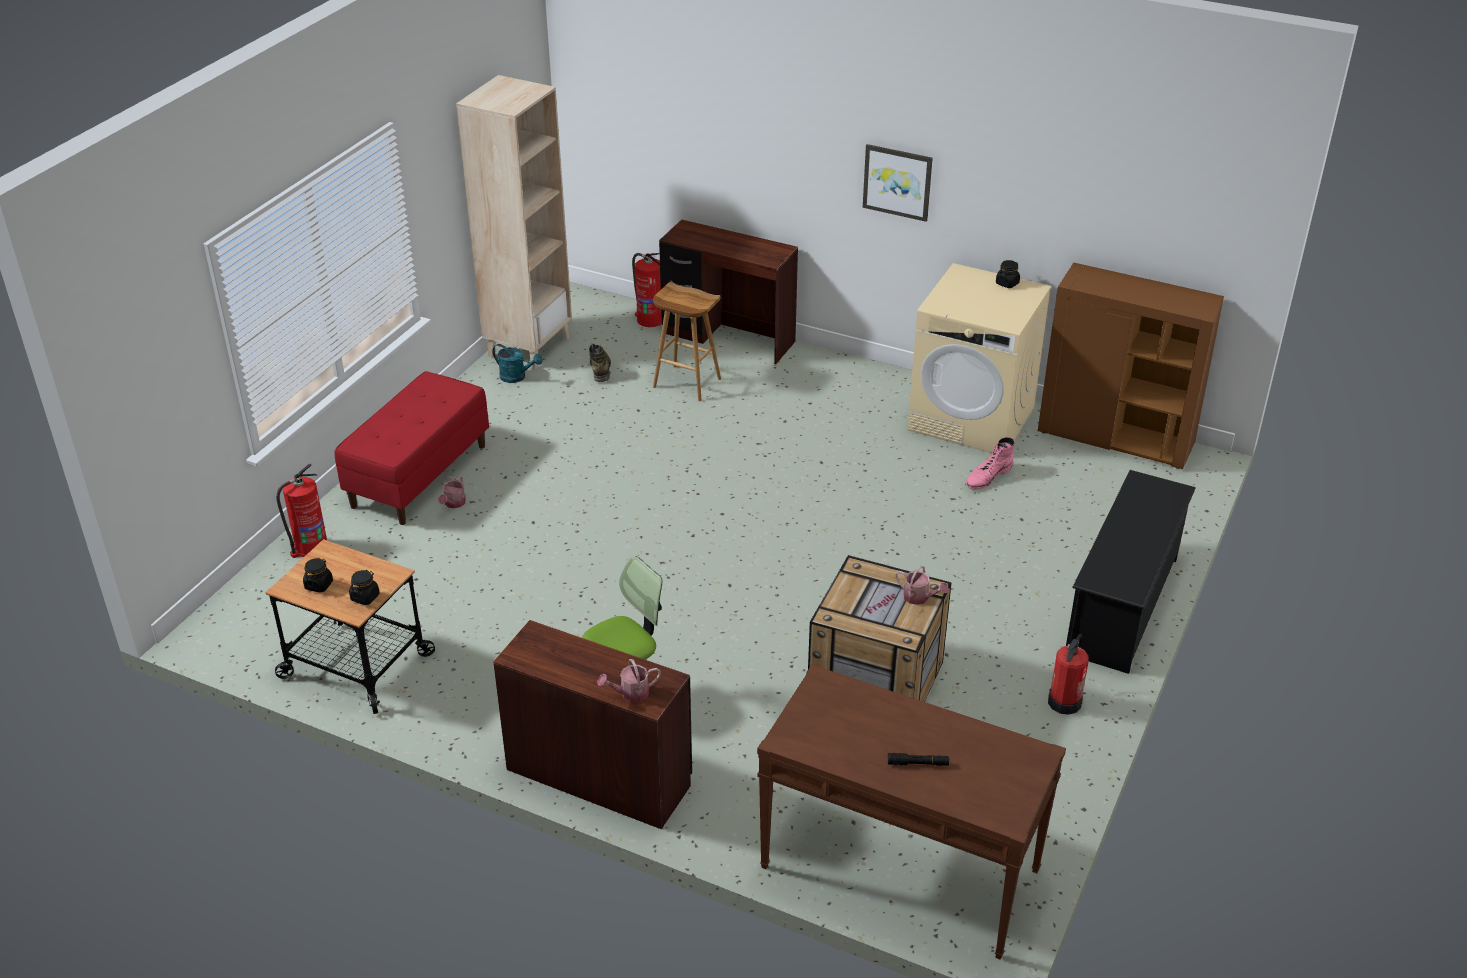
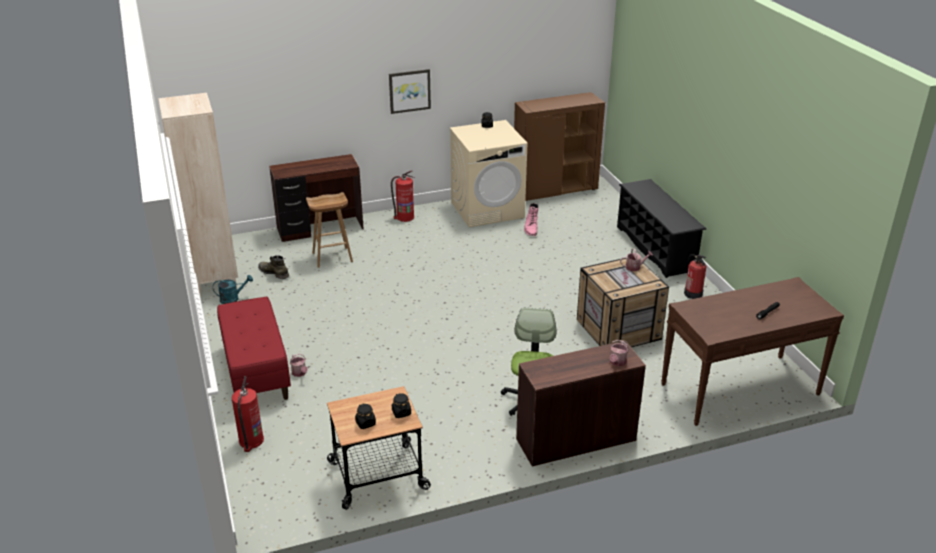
camera: 45 degrees left, 5 degrees down
fire extinguisher [632,253,662,327] -> fire extinguisher moved to [391,170,415,222]

